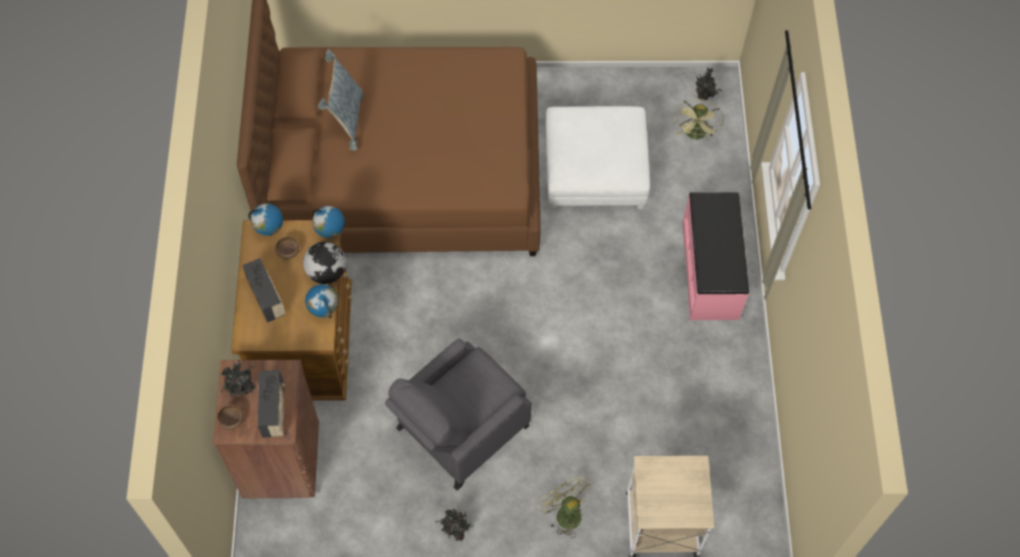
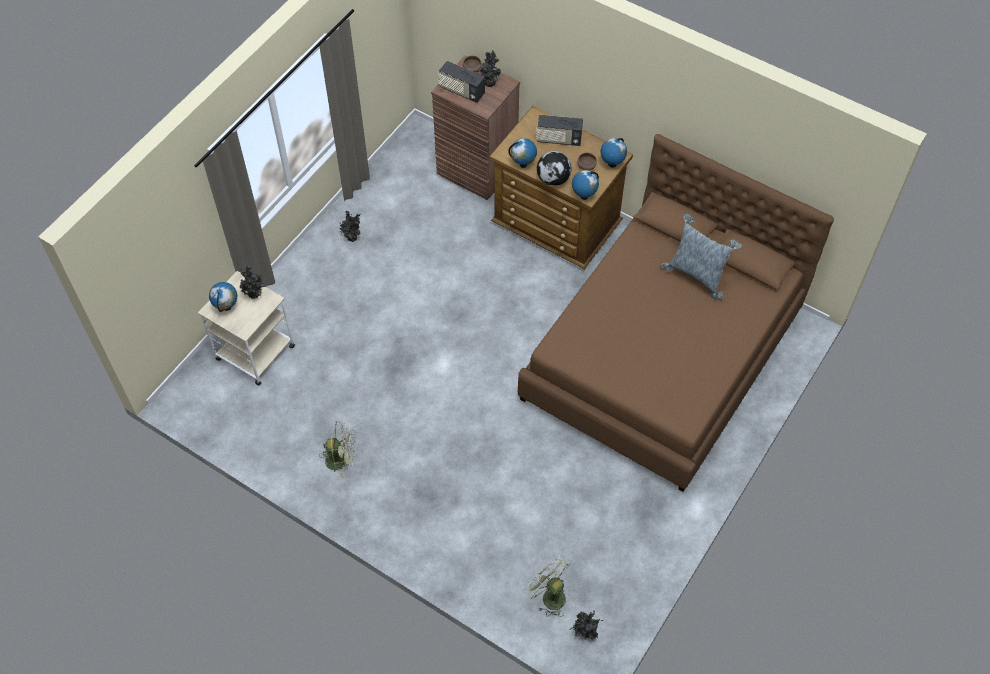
camera: 125 degrees right, 5 degrees down
grey armchair [385,339,532,491] -> none
green fan [538,475,591,538] -> green fan moved to [319,421,355,478]
white ottoman [545,106,650,210] -> none
pink bench [682,192,749,320] -> none
none -> globe [209,282,237,312]
none -> potted plant [240,265,265,299]

